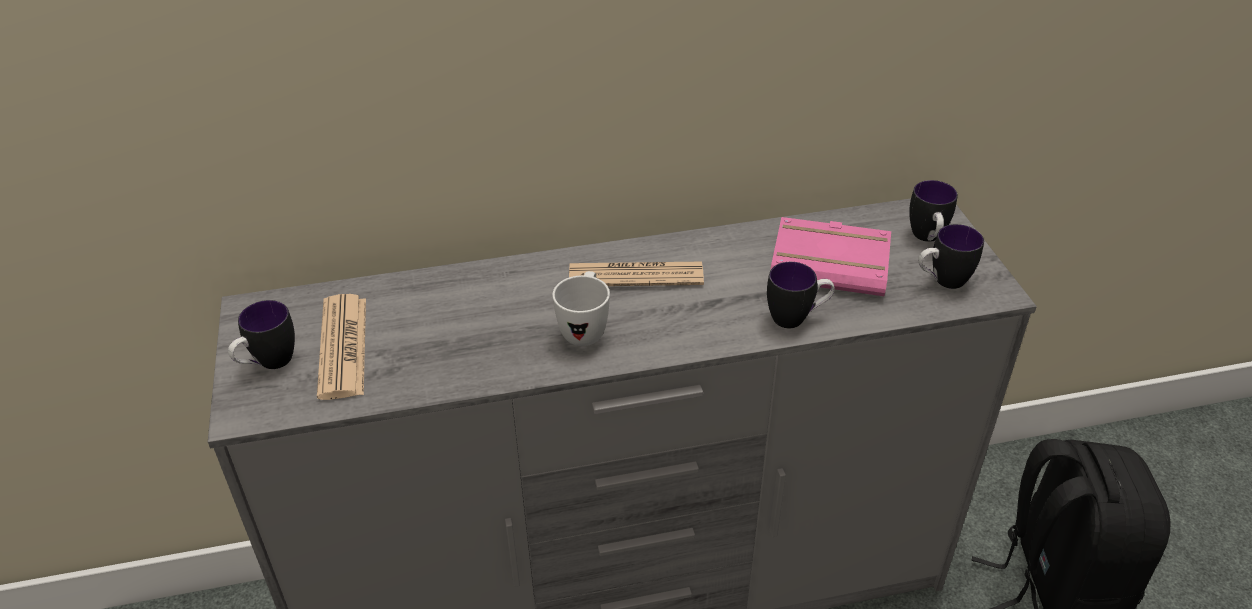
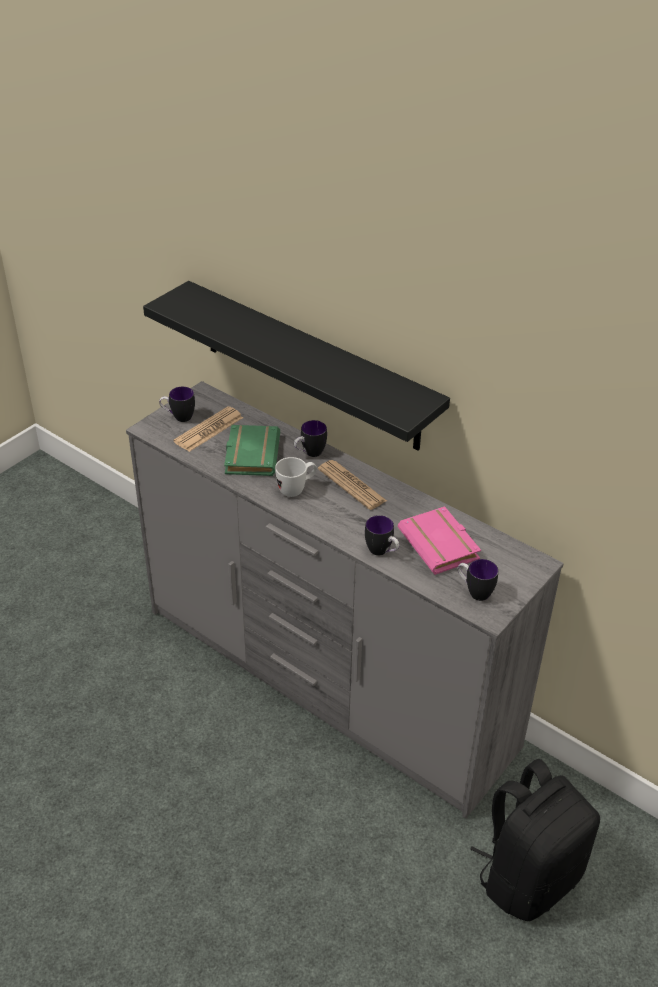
camera: 50 degrees right, 0 degrees up
mug [909,180,958,242] -> mug moved to [294,420,327,457]
none -> black shelf [143,281,450,451]
none -> green book [224,425,280,476]

